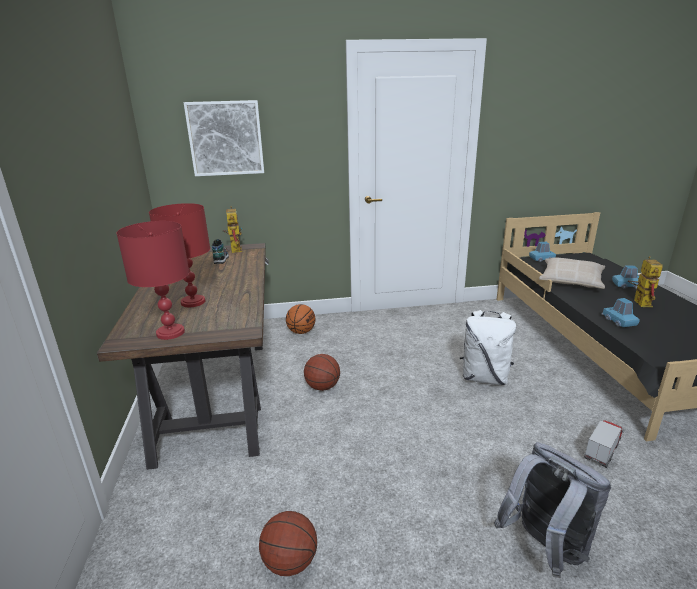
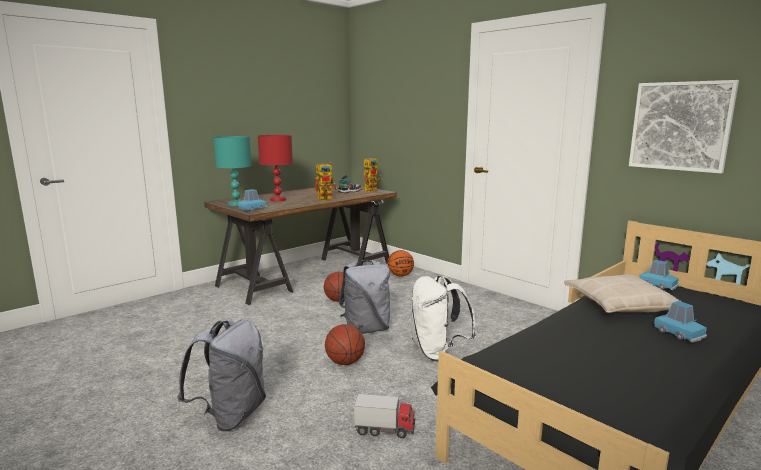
camera: 55 degrees right, 10 degrees down
red table lamp [116,221,189,340] -> turquoise table lamp [213,136,252,206]
picture [184,100,264,176] -> picture moved to [629,80,739,174]
basketball [259,511,317,576] -> basketball moved to [325,324,365,365]
blue toy car [602,298,640,327] -> blue toy car moved to [238,189,267,211]
toy robot [628,256,663,307] -> toy robot moved to [314,162,337,201]
none -> grey backpack [339,260,390,334]

